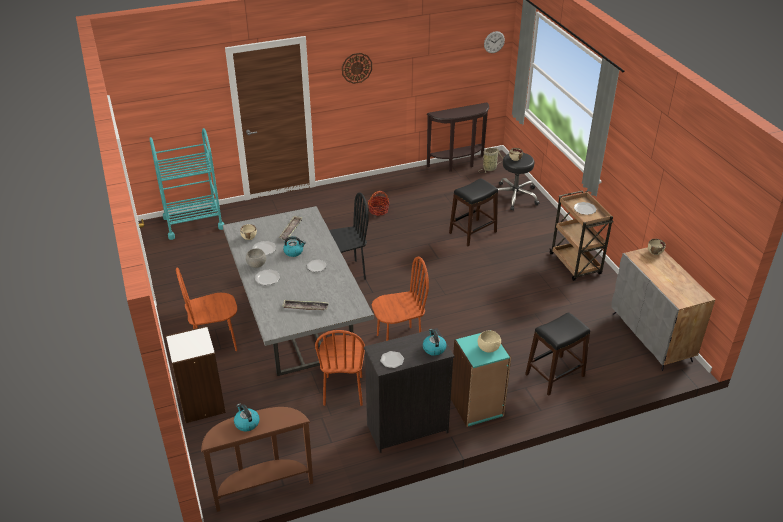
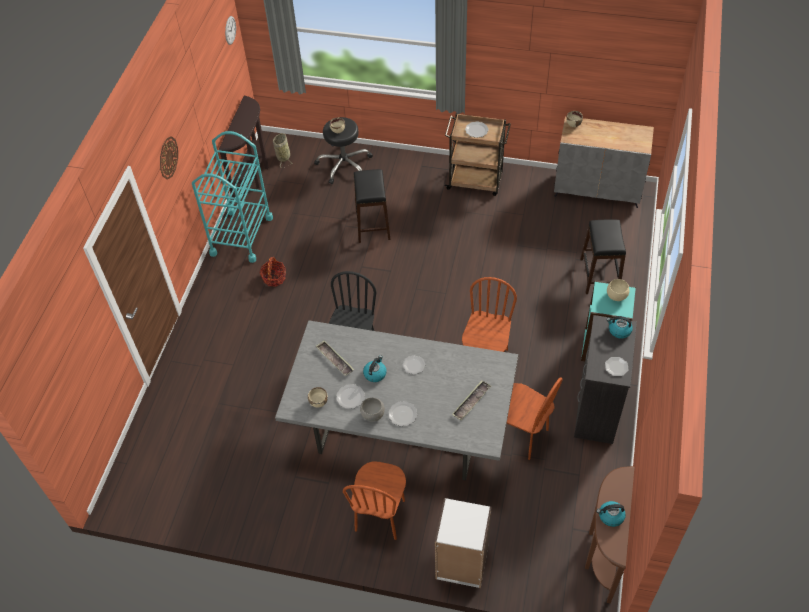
camera: 55 degrees left, 15 degrees up
turquoise cart [150,128,224,240] -> turquoise cart moved to [192,131,273,263]

